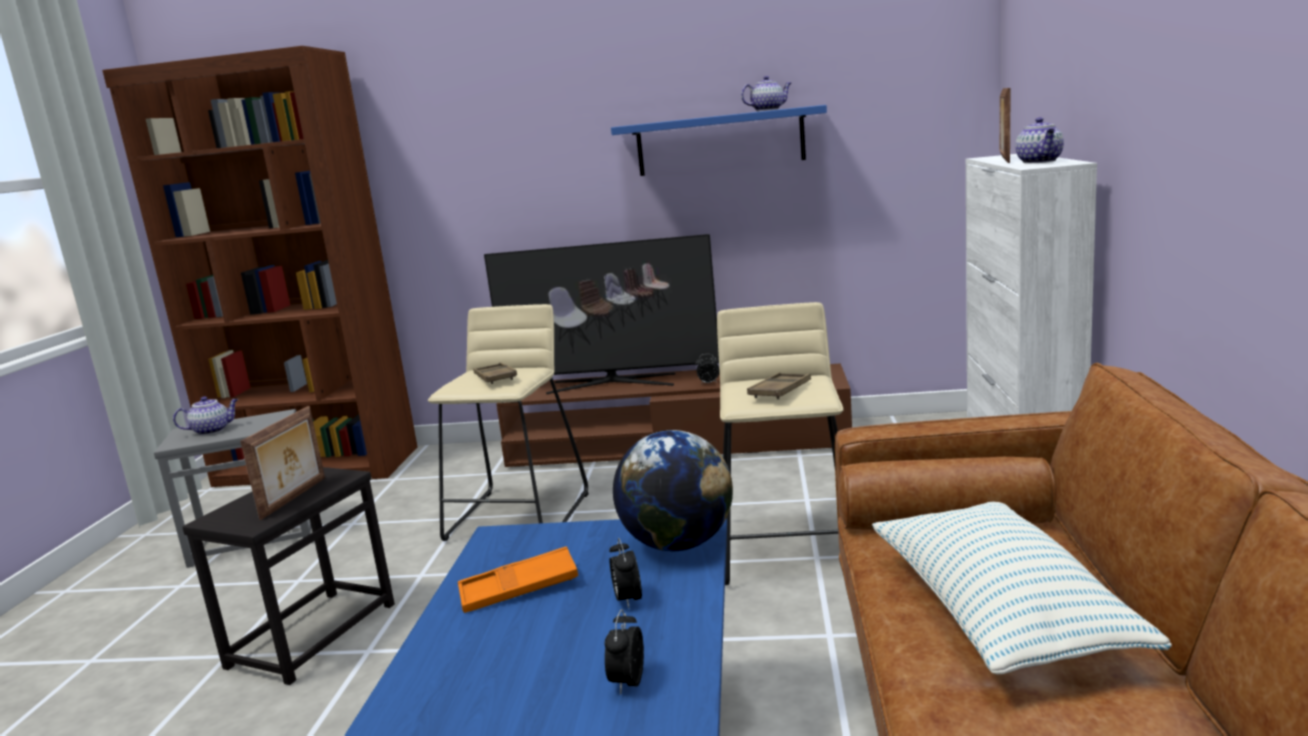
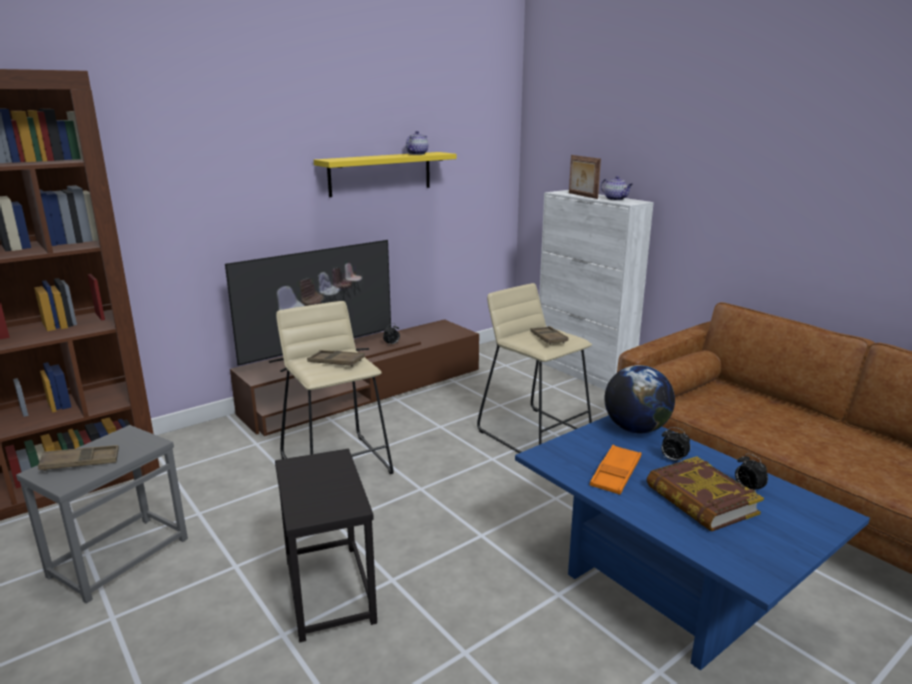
camera: 45 degrees left, 5 degrees up
teapot [173,396,239,435] -> brown tray [38,445,119,471]
picture frame [240,406,325,520] -> none
blue shelf [611,105,827,176] -> yellow shelf [314,152,457,197]
pillow [872,502,1172,674] -> none
none -> book [646,456,764,532]

